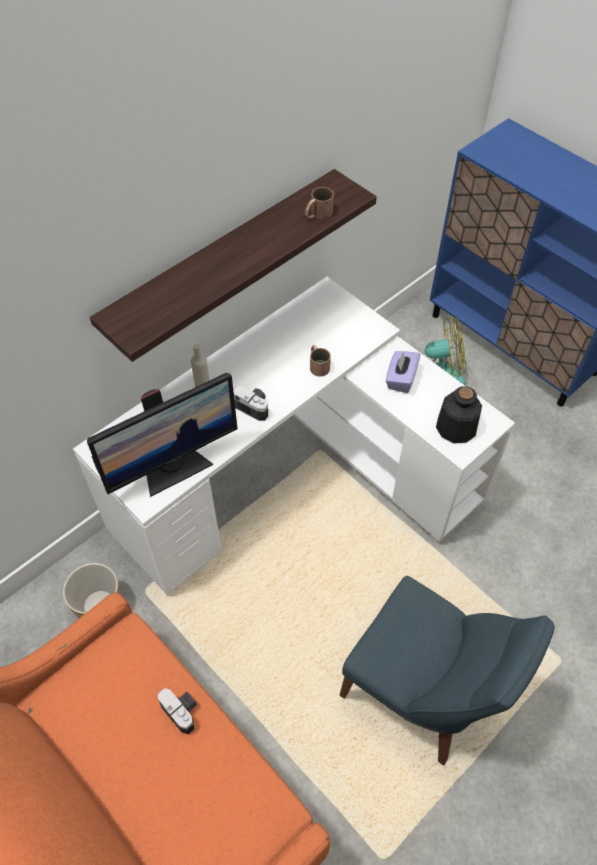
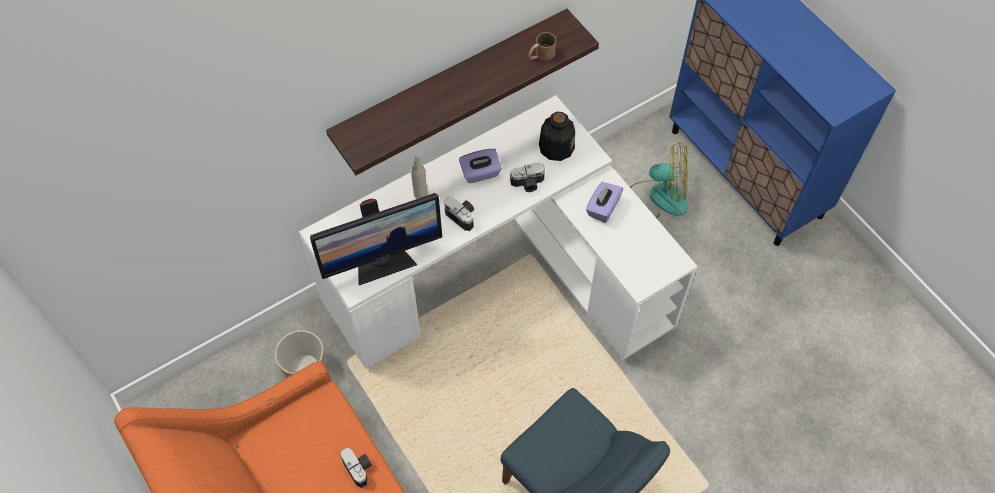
camera: 10 degrees right, 5 degrees up
brown mug [310,345,331,377] -> camera [510,163,545,192]
bottle [436,386,482,443] -> bottle moved to [539,112,575,161]
none -> purple tissue box [459,149,502,183]

